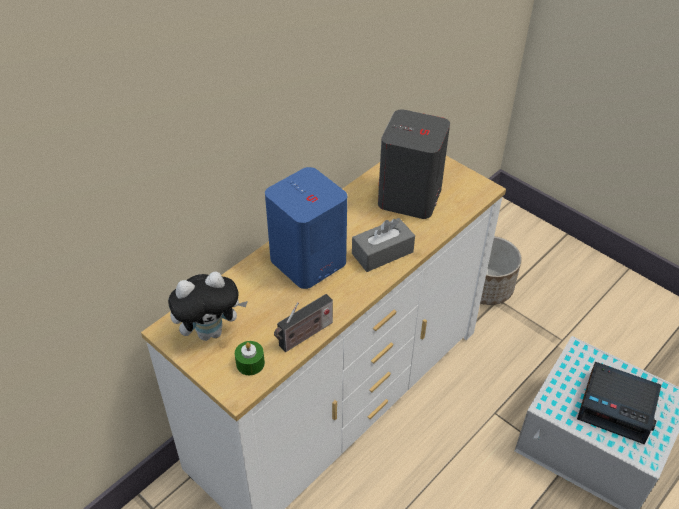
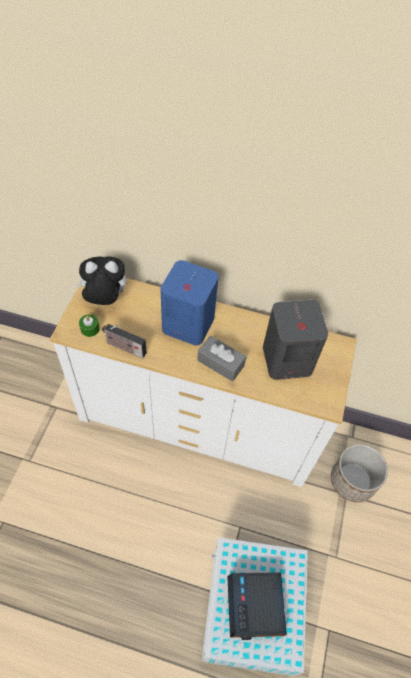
camera: 60 degrees right, 10 degrees up
plush toy [168,271,248,341] -> plush toy turned 135 degrees clockwise [75,256,126,305]

